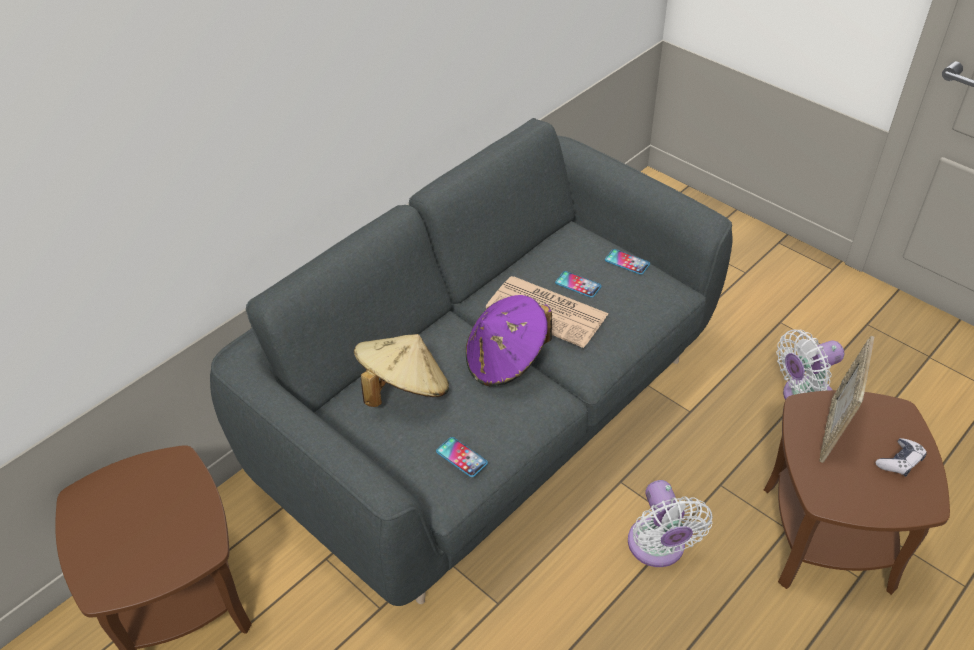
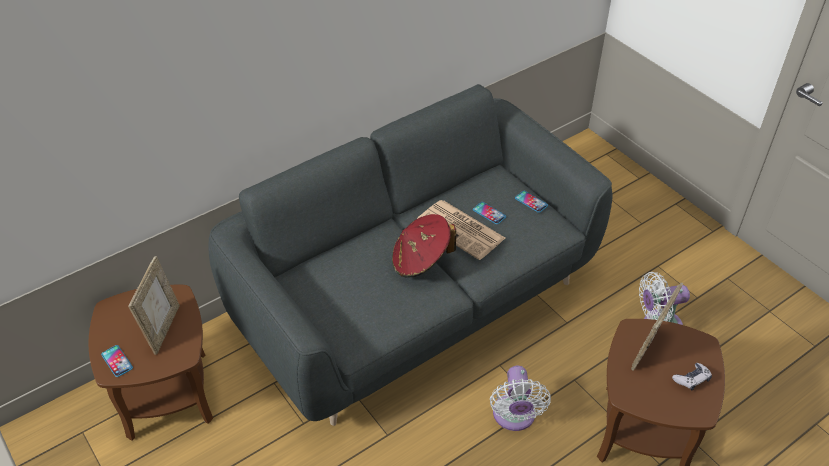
camera: 10 degrees right, 0 degrees up
beige hat [354,334,449,407] -> none
phone [436,437,488,477] -> phone moved to [101,345,133,377]
purple hat [466,295,552,386] -> red hat [392,214,456,277]
none -> picture frame [128,256,180,355]

